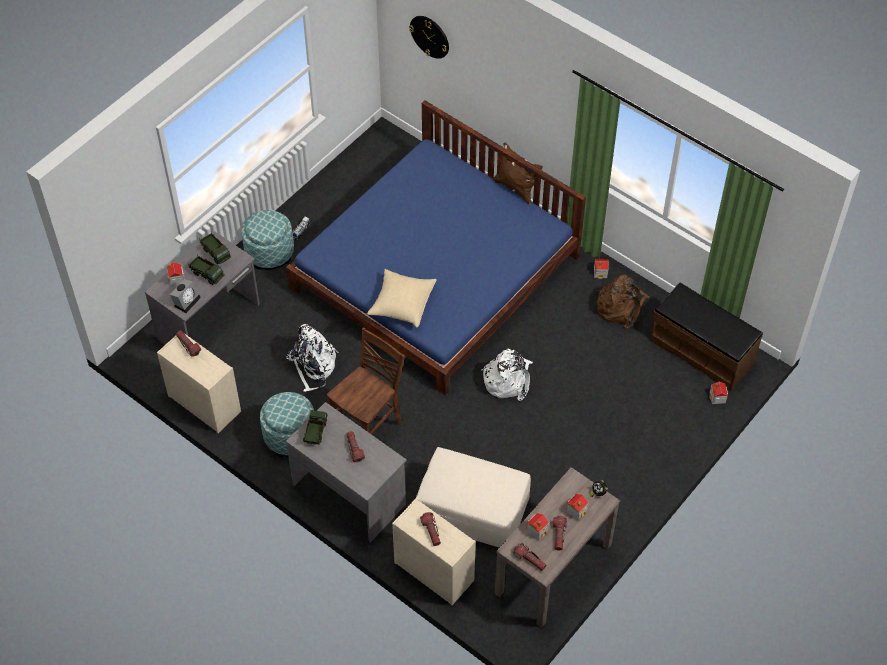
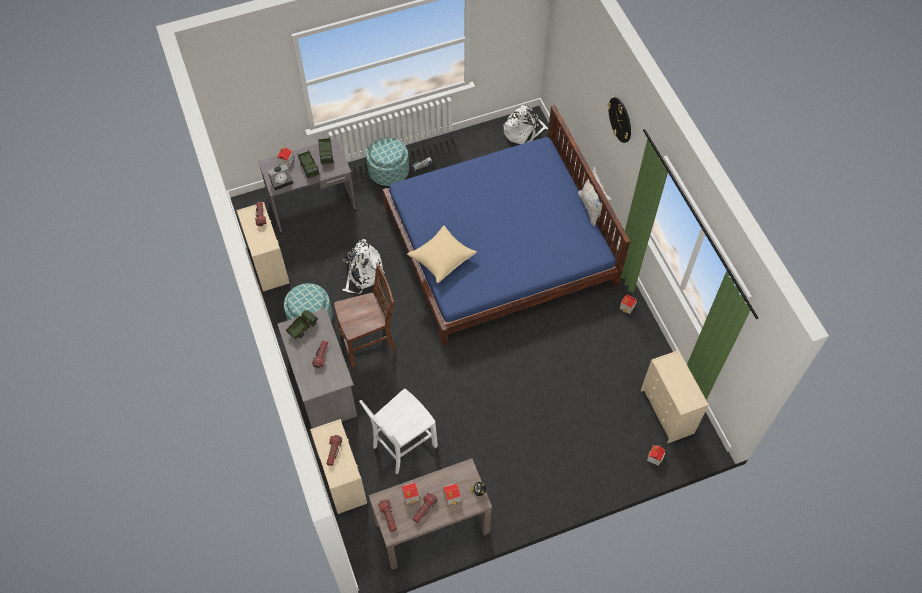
camera: 30 degrees right, 5 degrees up
wall clock [409,16,449,59] -> wall clock moved to [607,97,631,143]
beige ottoman [416,447,531,548] -> white chair [359,389,438,474]
white backpack [481,349,533,401] -> white backpack moved to [503,105,548,144]
brown pillow [493,143,543,205] -> white pillow [578,167,612,227]
brown backpack [597,275,650,329] -> none
brown bench [650,282,763,391] -> beige dresser [641,350,709,443]

